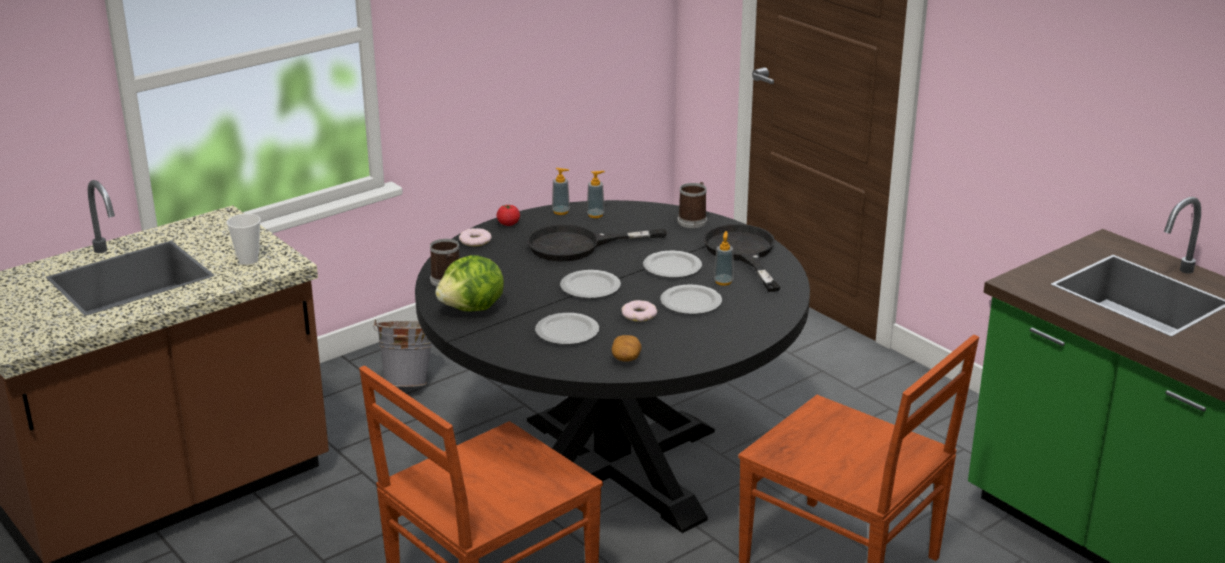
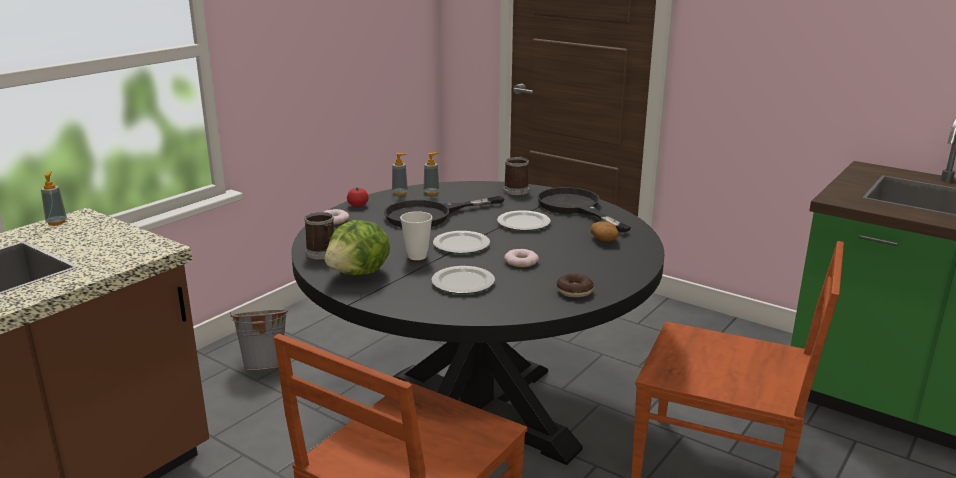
camera: 15 degrees left, 5 degrees down
cup [227,214,261,265] -> cup moved to [400,211,432,260]
potato [611,335,642,362] -> potato moved to [591,221,619,242]
plate [660,284,722,314] -> none
soap dispenser [714,231,734,286] -> soap dispenser moved to [41,172,67,225]
none -> donut [556,274,594,297]

